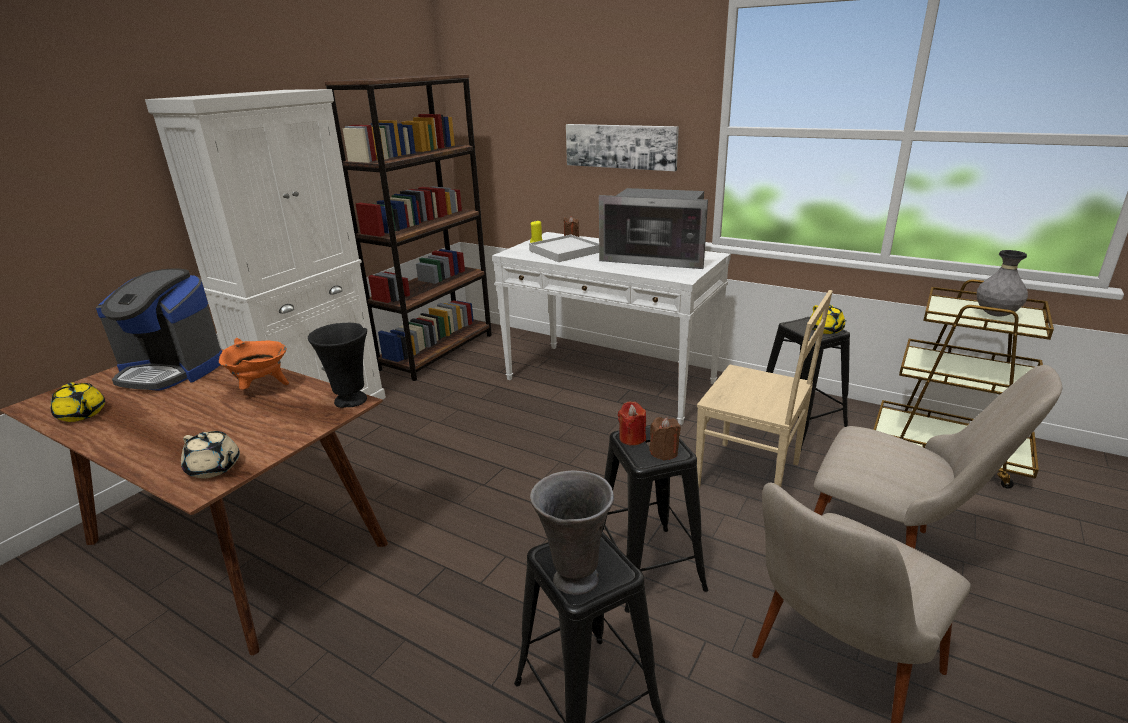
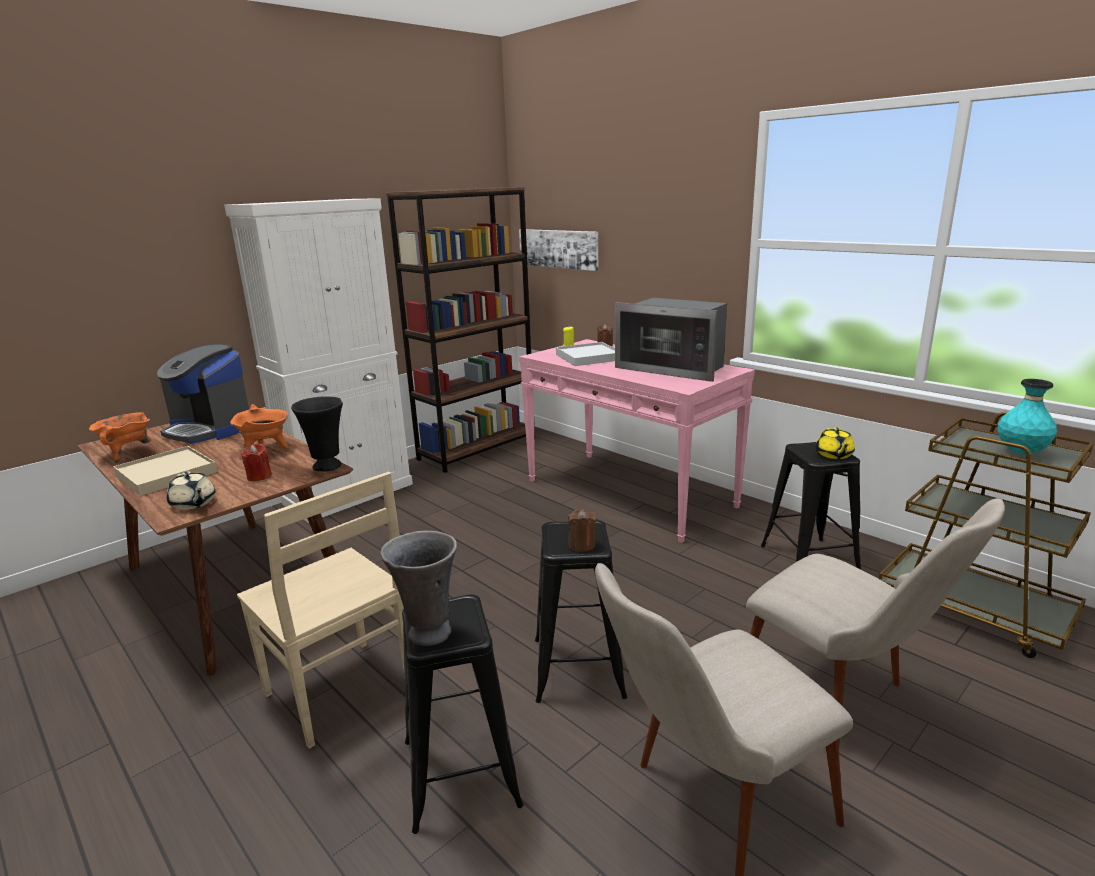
camera: 15 degrees right, 5 degrees down
yellow teapot [51,383,105,422] -> orange cooking pot [89,412,151,464]
white console table [492,232,731,425] -> pink console table [519,339,755,543]
picture [566,124,679,171] -> picture moved to [519,229,598,271]
red candle [618,401,646,445] -> red candle moved to [241,443,272,481]
beige chair [696,290,833,487] -> beige chair moved to [237,472,404,749]
grey vase [976,250,1028,317] -> turquoise vase [998,379,1057,454]
none -> beige tray [113,446,218,496]

